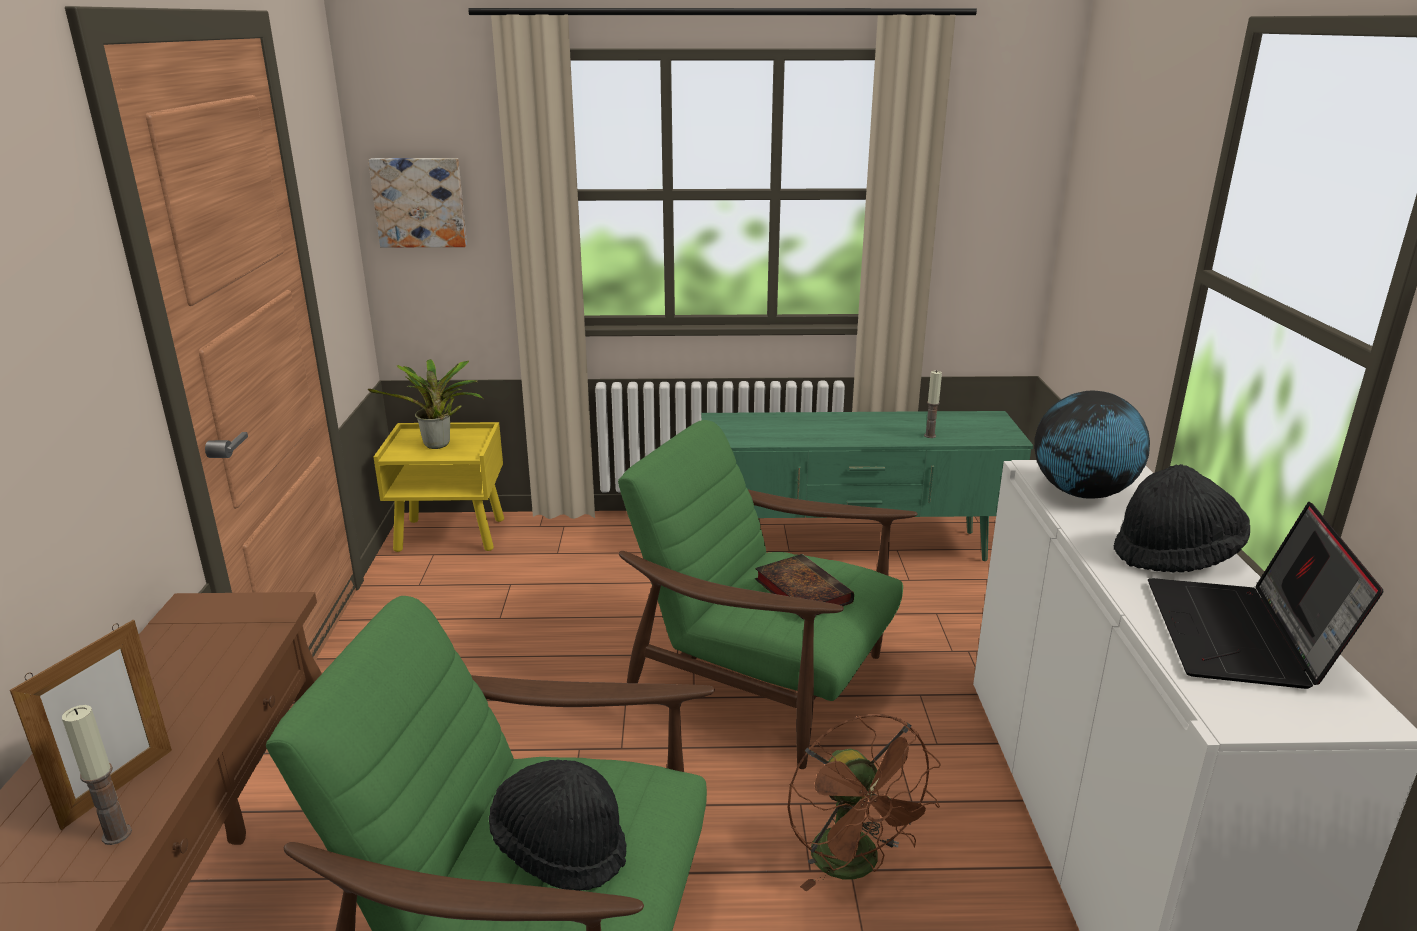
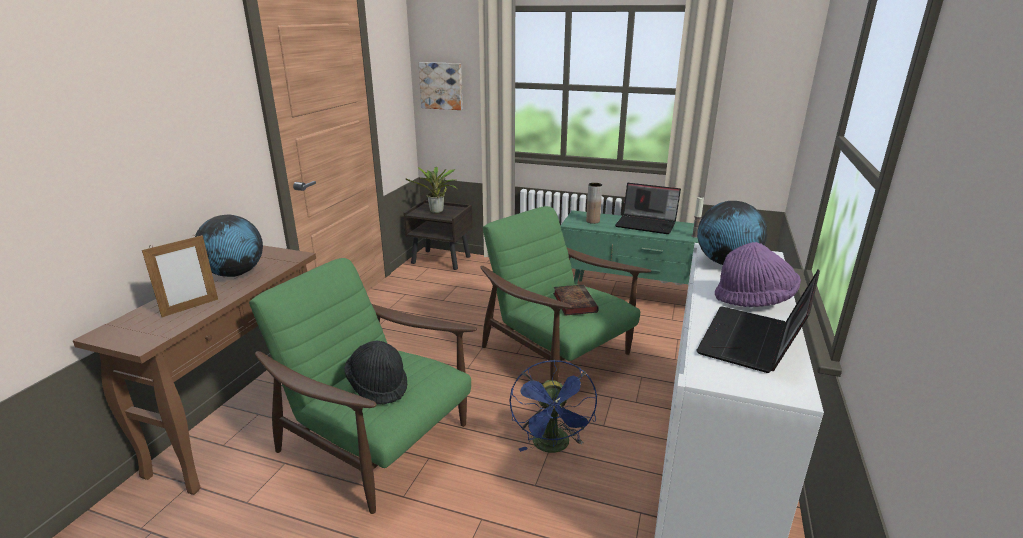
camera: 20 degrees right, 0 degrees up
candle [62,705,132,845] -> none
yellow nightstand [373,422,504,552] -> brown nightstand [403,200,473,270]
brown fan [787,714,941,892] -> blue fan [509,360,597,453]
black hat [1114,464,1250,573] -> purple hat [715,242,801,307]
none -> globe [195,215,263,277]
none -> brown vase [586,183,602,224]
none -> laptop [615,183,681,234]

